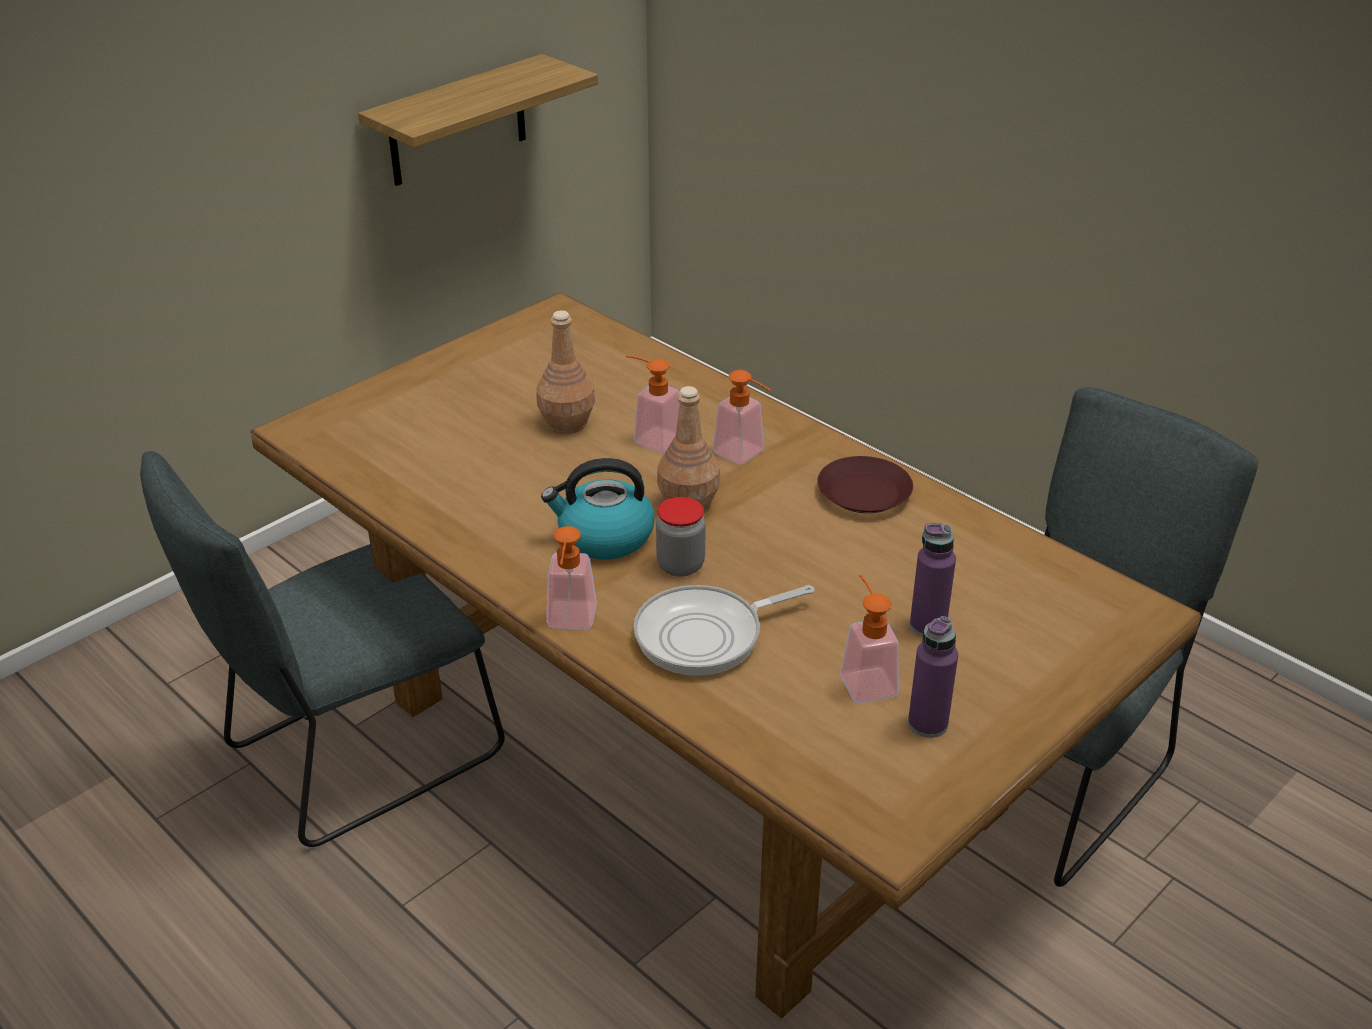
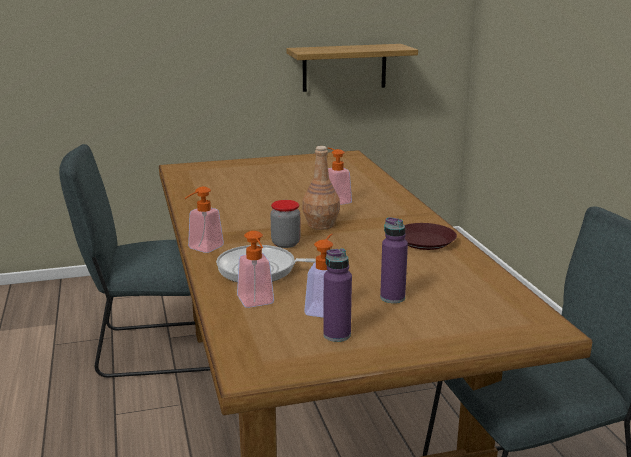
camera: 30 degrees right, 15 degrees down
brown bottle [536,310,595,434] -> none
kettle [541,458,655,560] -> none
soap dispenser [712,370,772,464] -> soap dispenser moved to [237,231,274,308]

